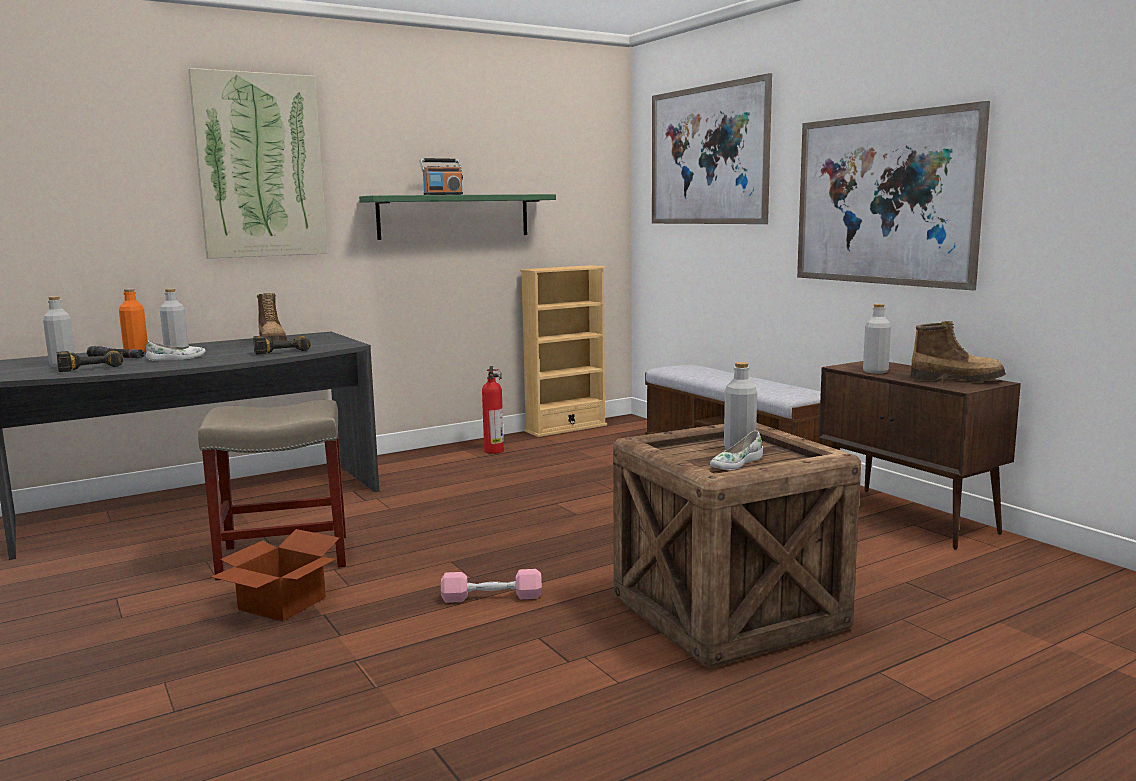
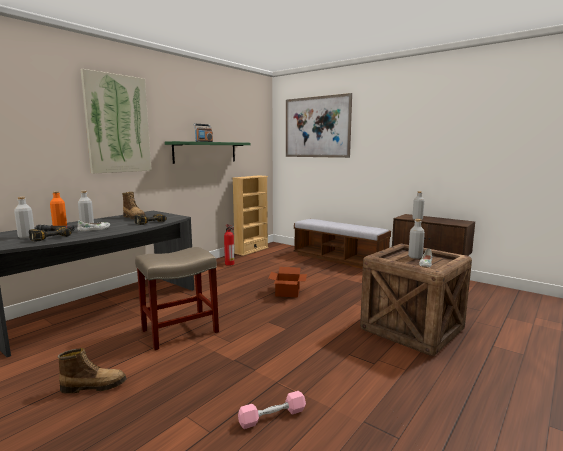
camera: 20 degrees left, 0 degrees up
cardboard box [211,529,339,622] -> cardboard box moved to [268,267,307,297]
pink dumbbell [441,569,542,603] -> pink dumbbell moved to [238,391,306,429]
picture [797,101,990,290] -> none
boot [910,321,1006,383] -> boot moved to [58,348,127,394]

